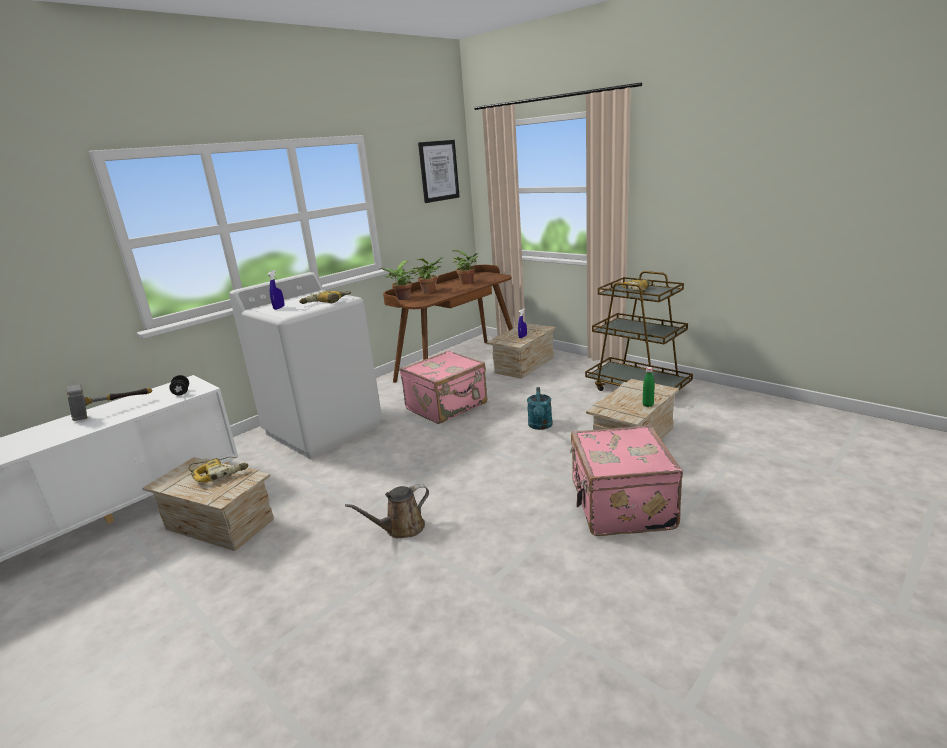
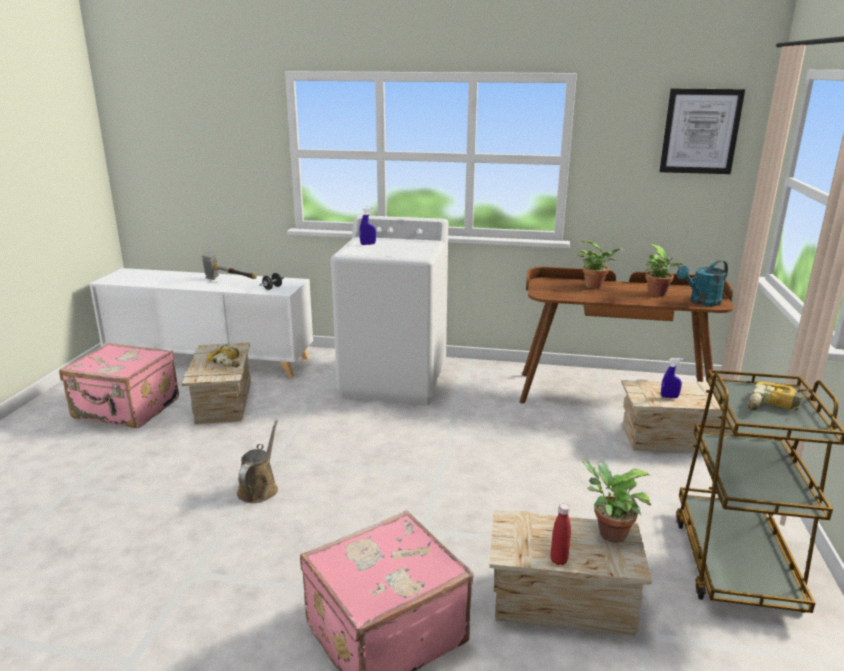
camera: 55 degrees right, 0 degrees up
power drill [299,291,351,304] -> none
brown watering can [345,484,429,538] -> brown watering can turned 75 degrees clockwise [237,420,278,503]
potted plant [380,261,415,300] -> potted plant moved to [582,461,652,543]
pink suitcase [399,350,487,424] -> pink suitcase moved to [59,343,179,428]
turquoise watering can [527,387,553,430] -> turquoise watering can moved to [677,260,728,306]
green bottle [643,367,654,407] -> red bottle [551,504,571,565]

